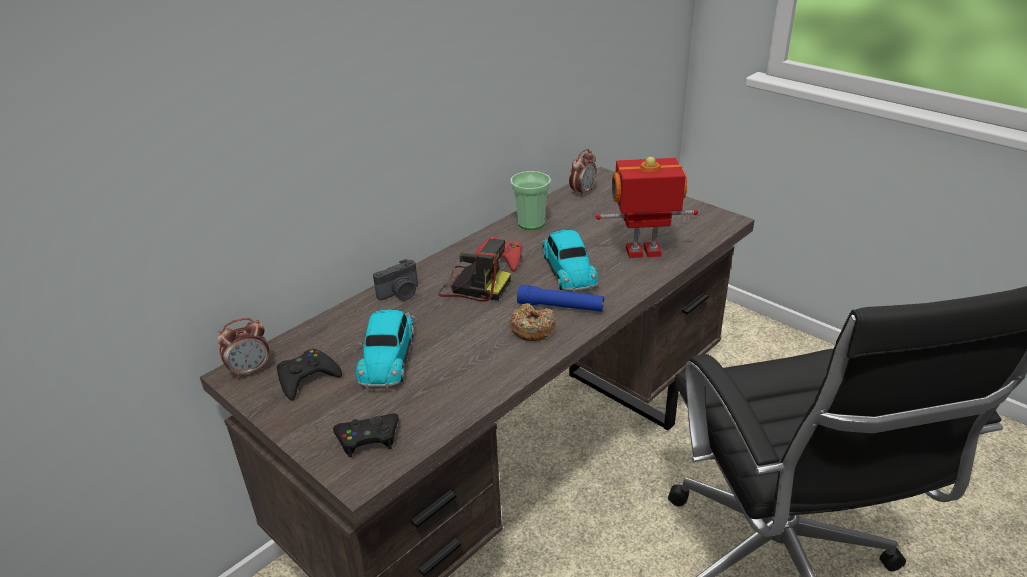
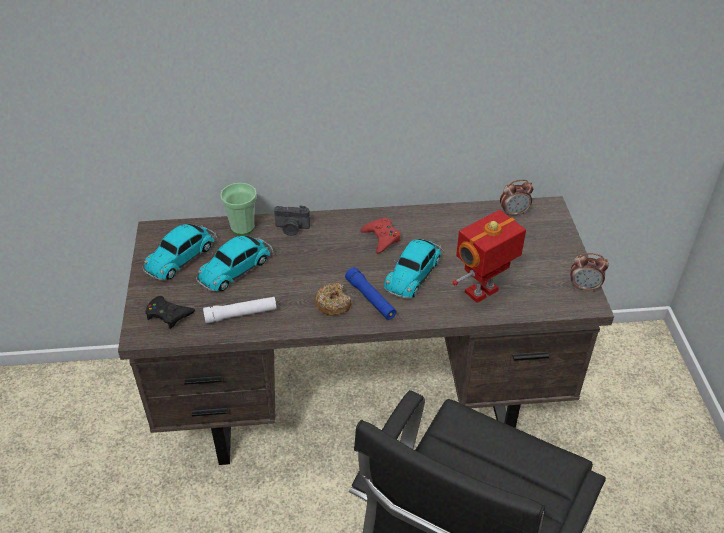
camera: 40 degrees right, 10 degrees up
alarm clock [217,318,270,379] -> alarm clock moved to [570,253,609,292]
black game controller [277,349,342,401] -> toy car [142,224,217,280]
camera [438,239,511,302] -> none
cup [510,171,551,230] -> cup moved to [220,183,257,235]
toy robot [596,157,698,258] -> toy robot turned 75 degrees counterclockwise [452,210,526,303]
none -> white flashlight [203,297,277,324]

